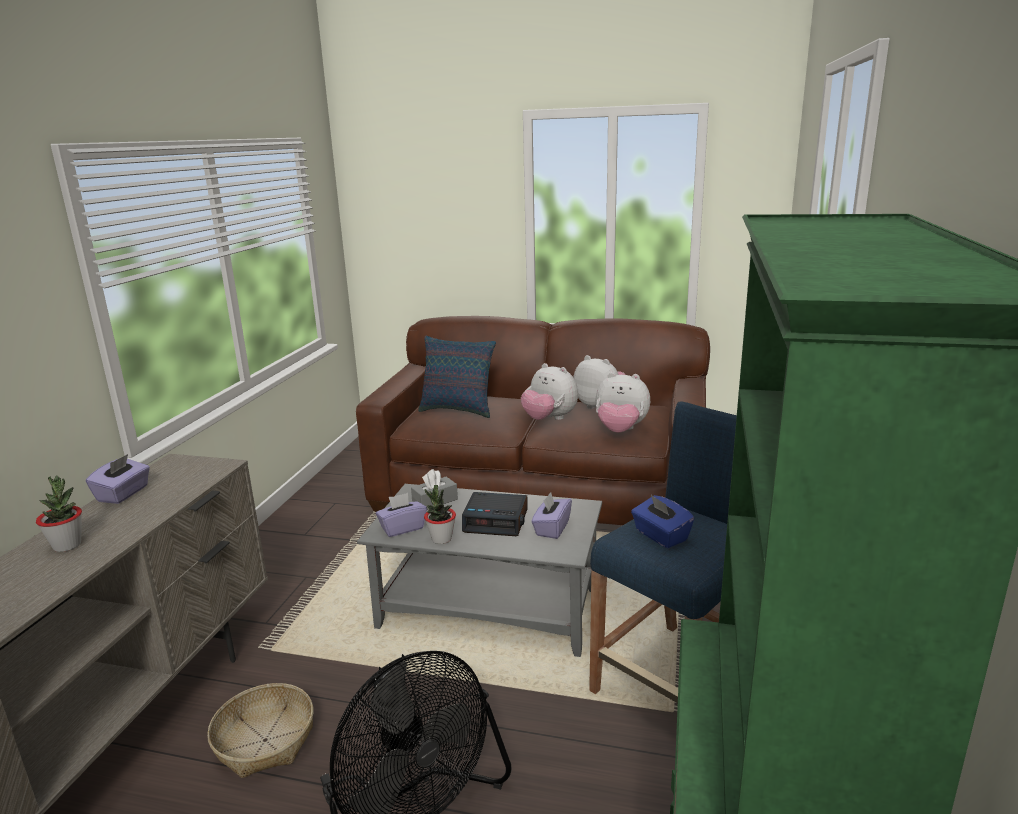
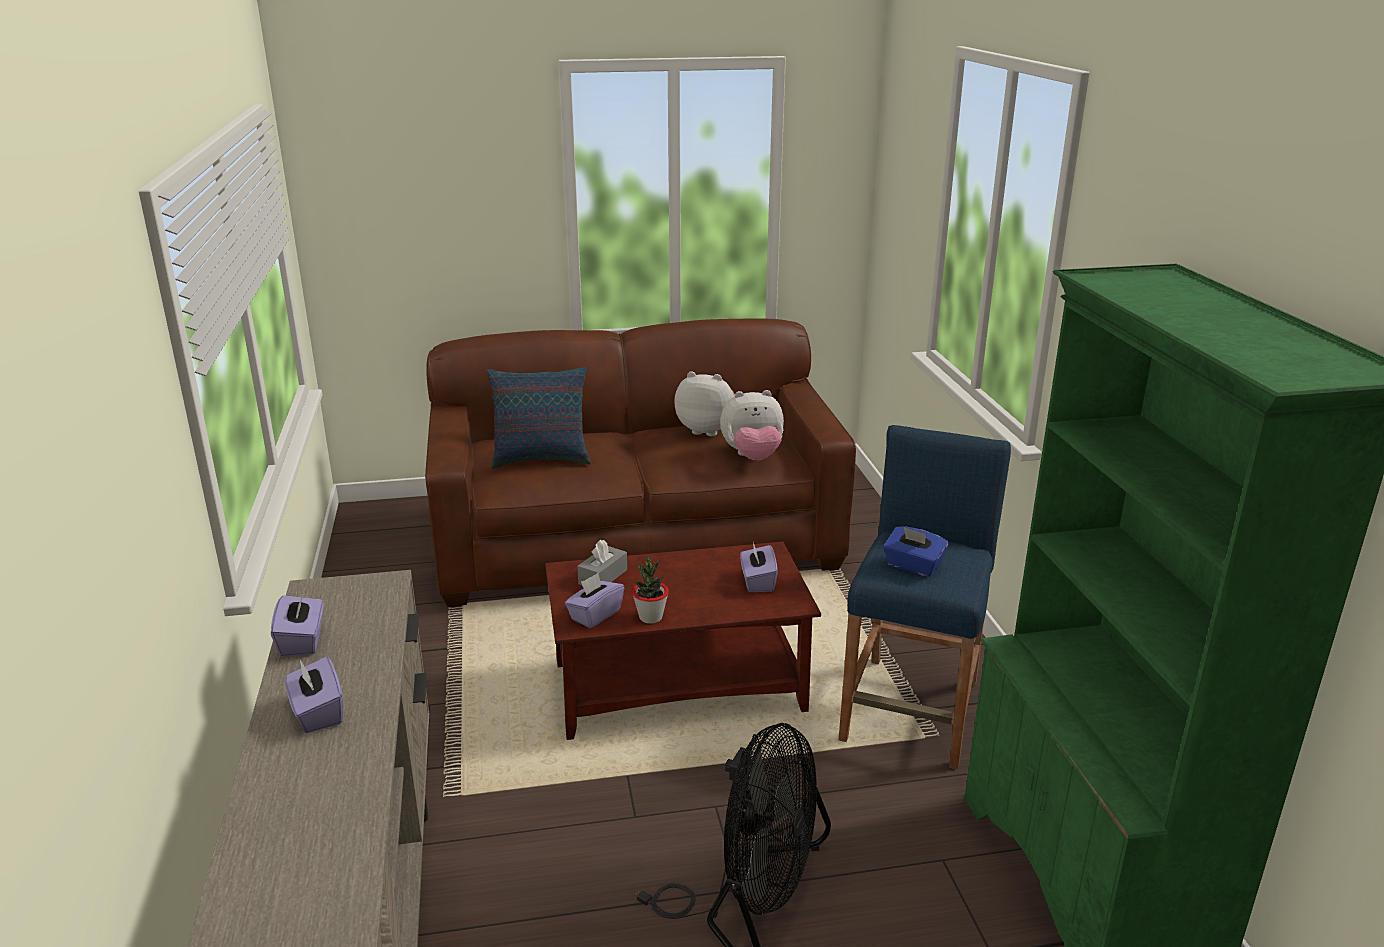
camera: 25 degrees left, 5 degrees up
potted plant [36,475,82,552] -> purple tissue box [285,657,343,733]
basket [207,683,314,778] -> none
grey coffee table [357,484,602,657] -> brown coffee table [545,542,821,740]
alarm clock [462,492,528,536] -> none
plush toy [521,363,578,420] -> none

